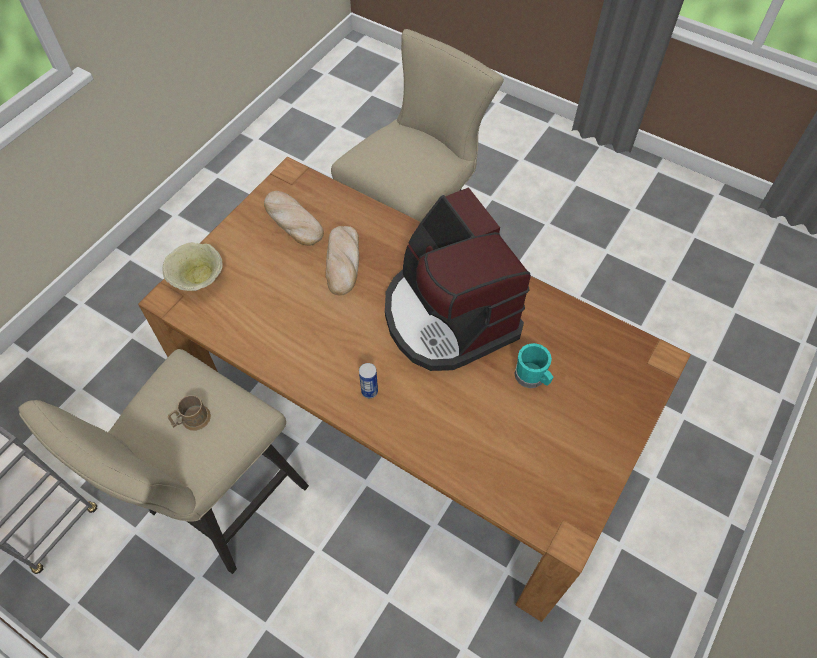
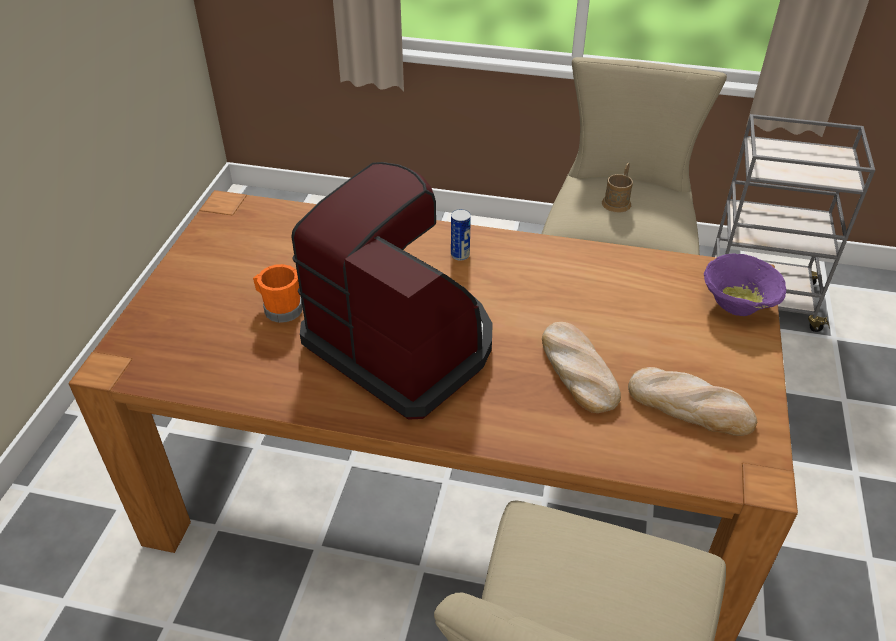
camera: 160 degrees right, 15 degrees down
beige bowl [162,242,223,291] -> purple bowl [704,254,786,316]
turquoise mug [514,343,554,388] -> orange mug [253,264,303,323]

